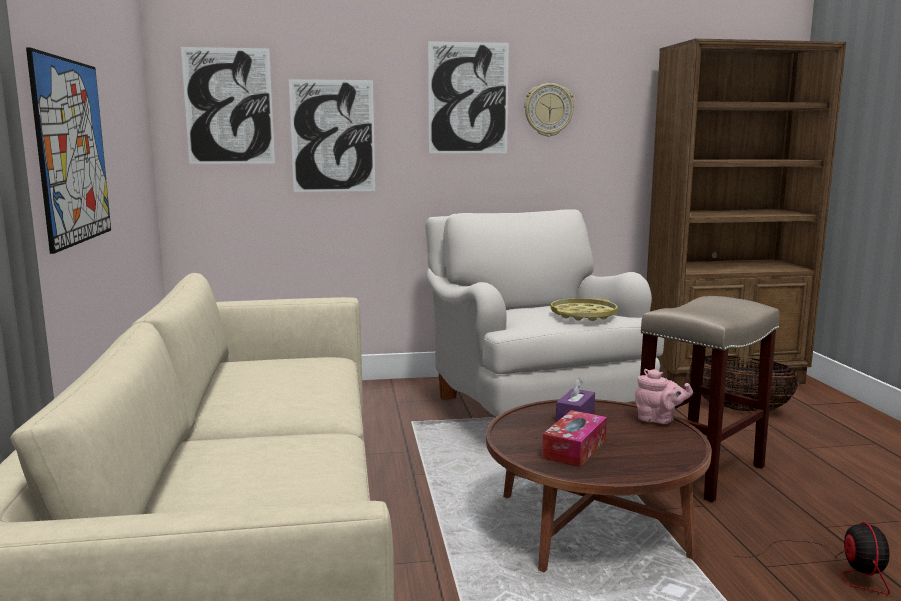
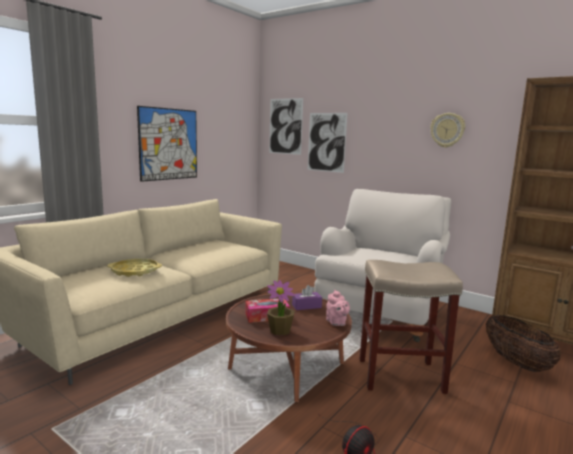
camera: 45 degrees right, 0 degrees up
picture [428,41,509,153] -> none
yellow tray [551,298,618,321] -> yellow tray moved to [107,259,162,277]
none -> potted plant [267,280,295,336]

